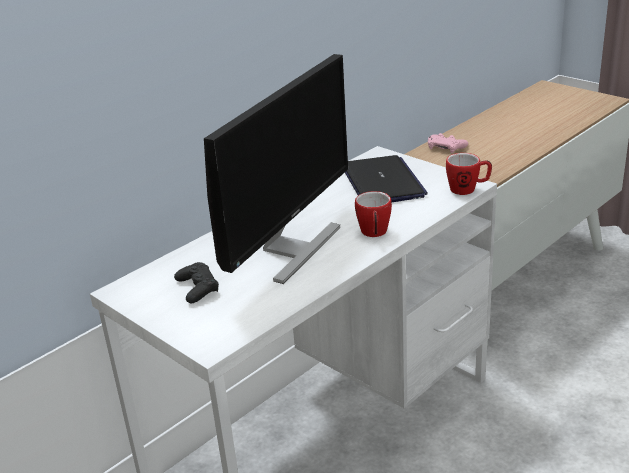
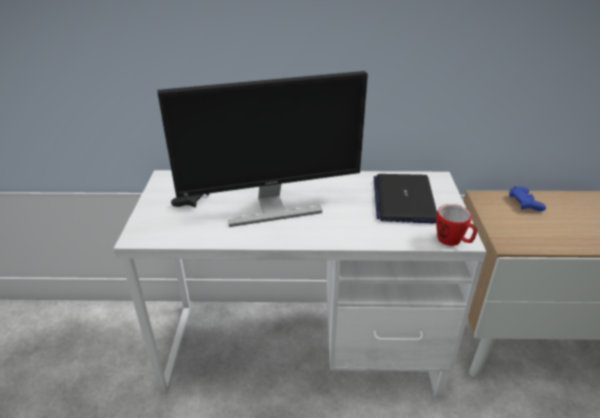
camera: 45 degrees right, 5 degrees up
laptop [345,155,428,202] -> laptop turned 150 degrees clockwise [374,174,437,223]
mug [355,191,392,237] -> none
pink game controller [428,133,468,153] -> blue game controller [509,186,546,211]

